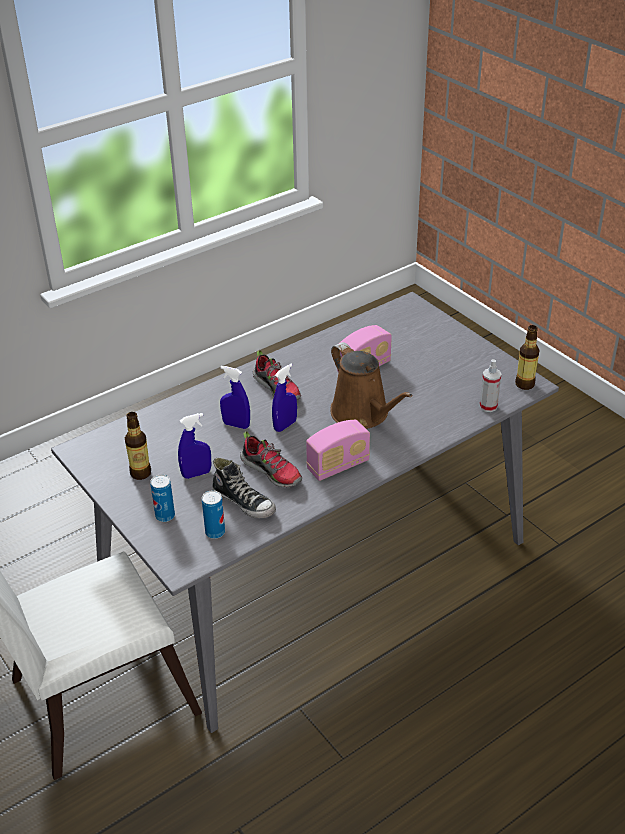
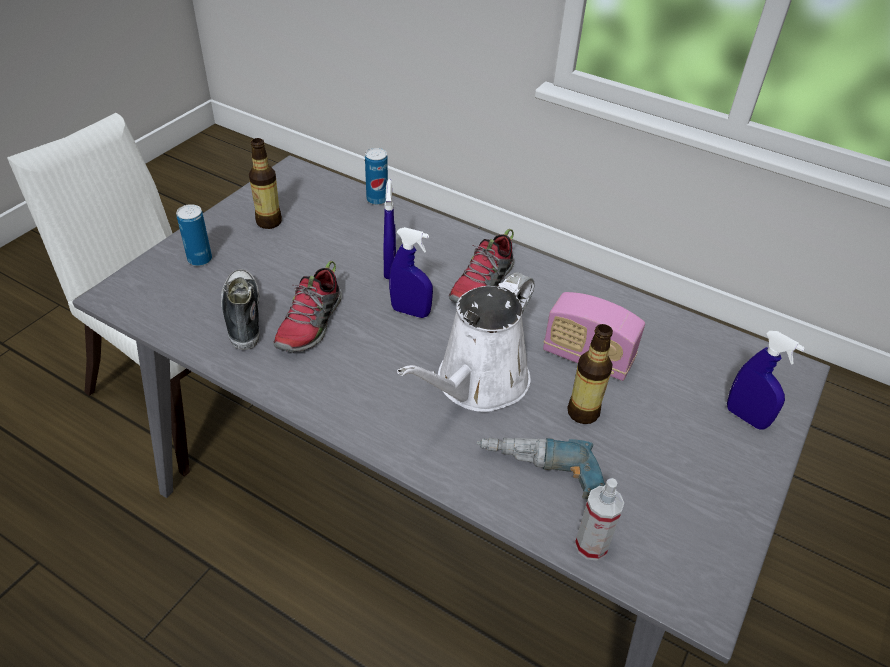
camera: 65 degrees right, 5 degrees up
blue spray bottle [178,413,211,479] -> blue spray bottle moved to [727,331,805,429]
can [202,490,225,539] -> can moved to [365,148,388,205]
shoe [212,458,276,518] -> shoe turned 150 degrees clockwise [221,269,260,350]
radio [306,420,370,481] -> none
brown watering can [330,342,412,429] -> white watering can [397,272,535,412]
bottle [515,325,540,390] -> bottle moved to [567,324,613,424]
none -> power drill [477,437,605,499]

